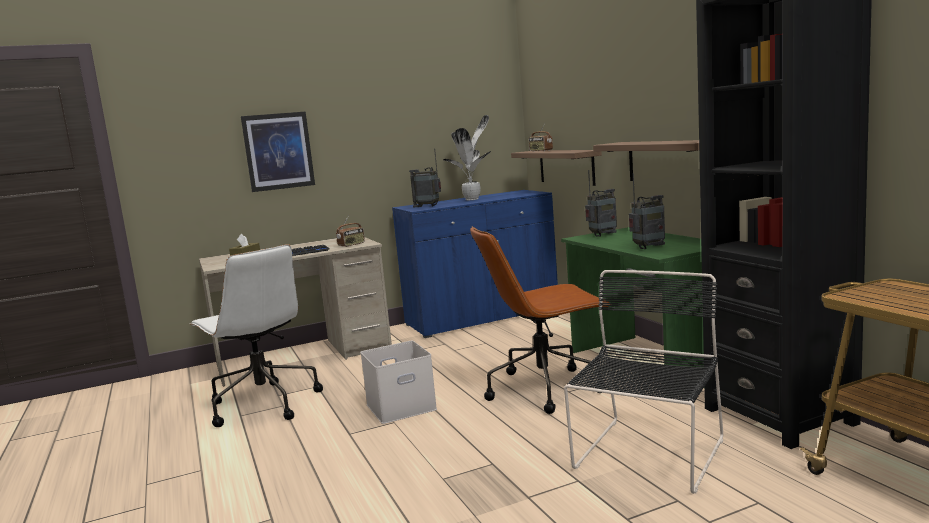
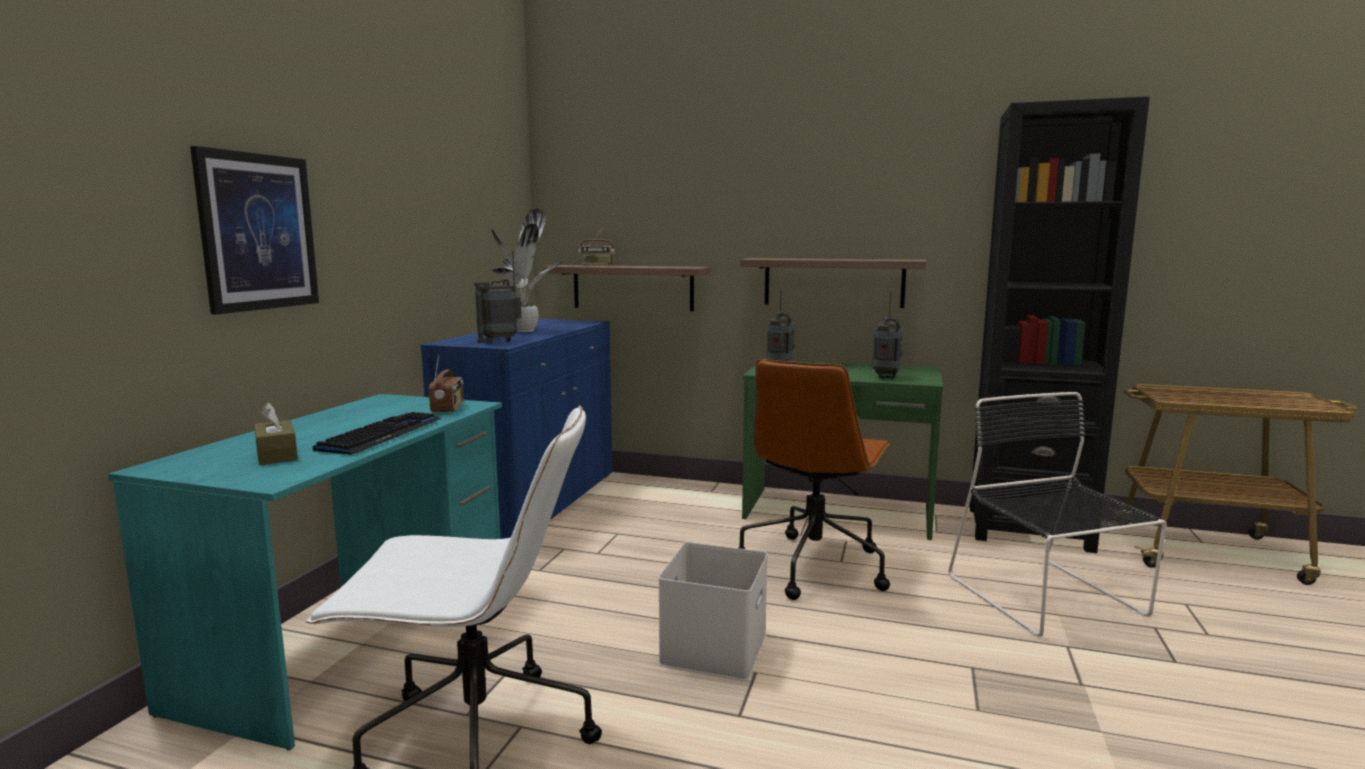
camera: 50 degrees left, 0 degrees up
beige desk [199,237,392,387] -> turquoise desk [108,394,502,750]

